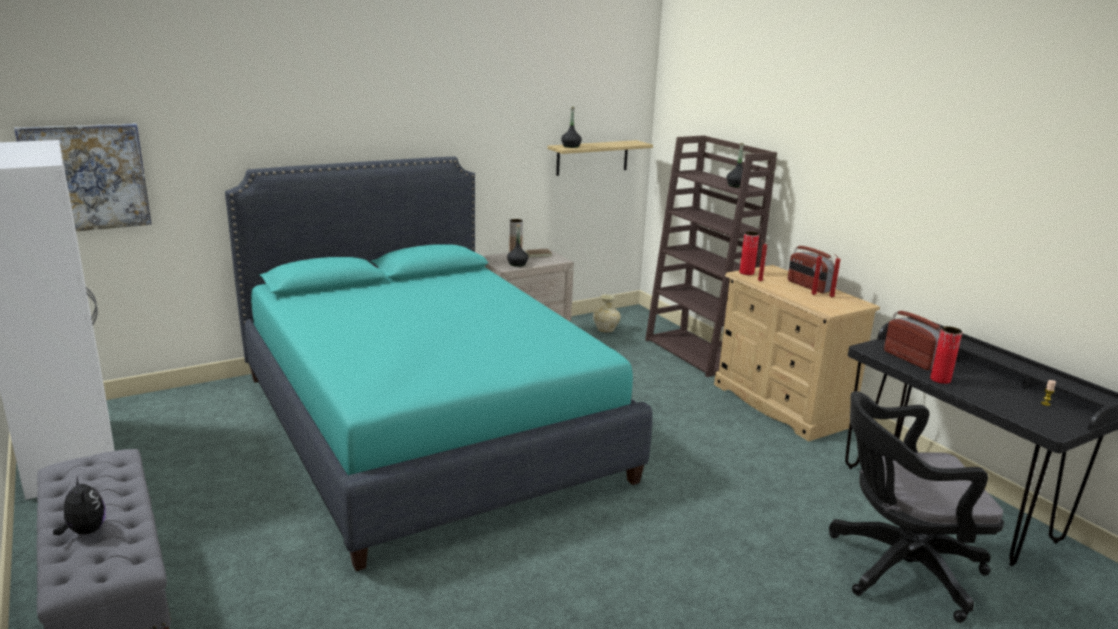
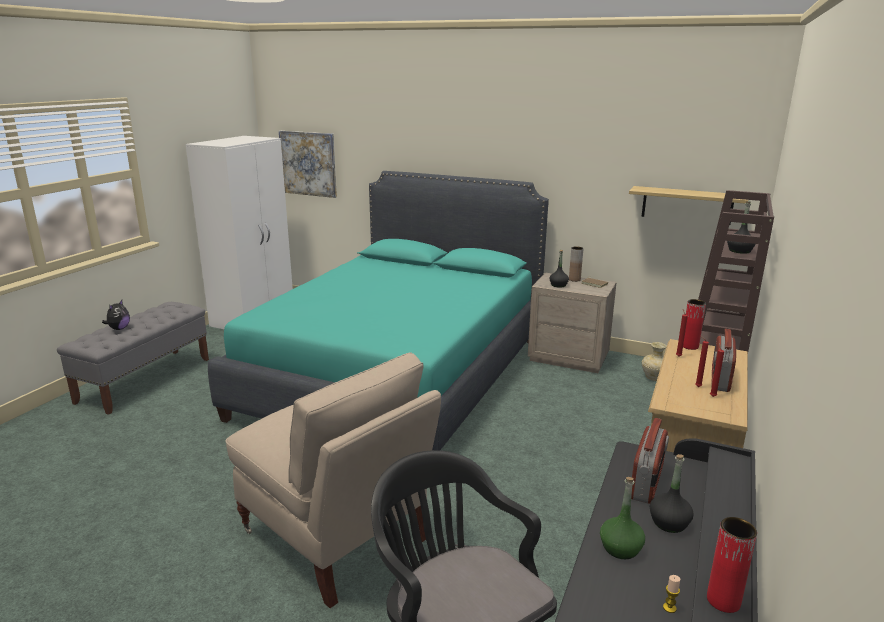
camera: 55 degrees right, 0 degrees up
black bottle [561,107,582,148] -> black bottle moved to [650,454,694,533]
red vase [930,326,962,384] -> red vase moved to [707,517,757,613]
none -> beige chair [225,352,441,608]
none -> green bottle [600,477,645,559]

